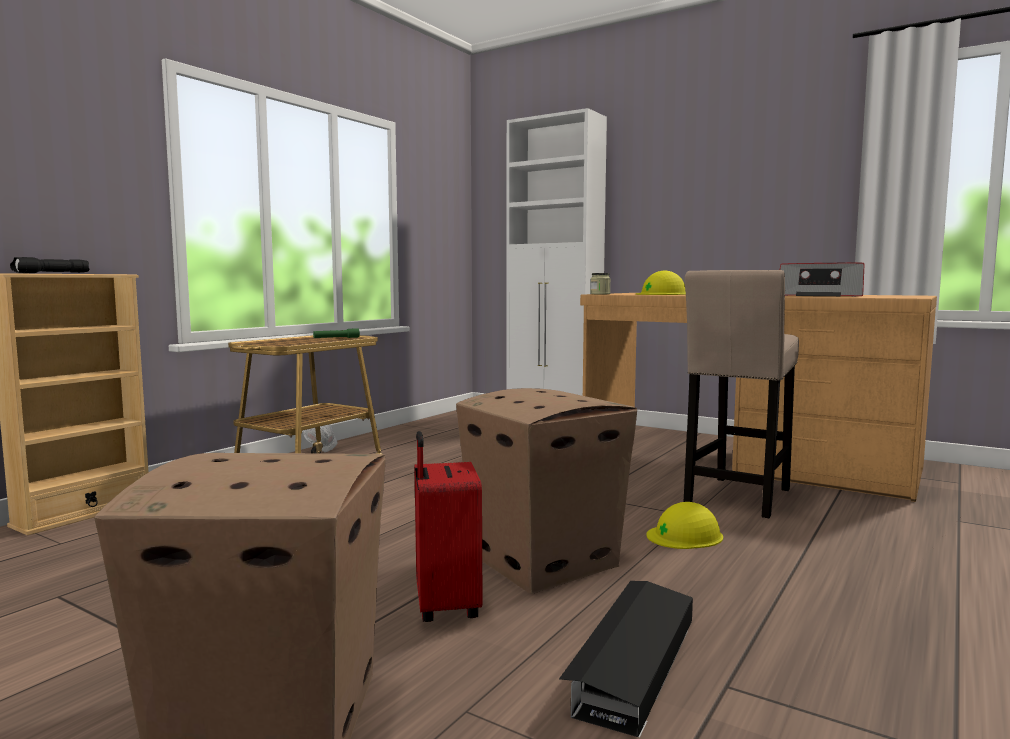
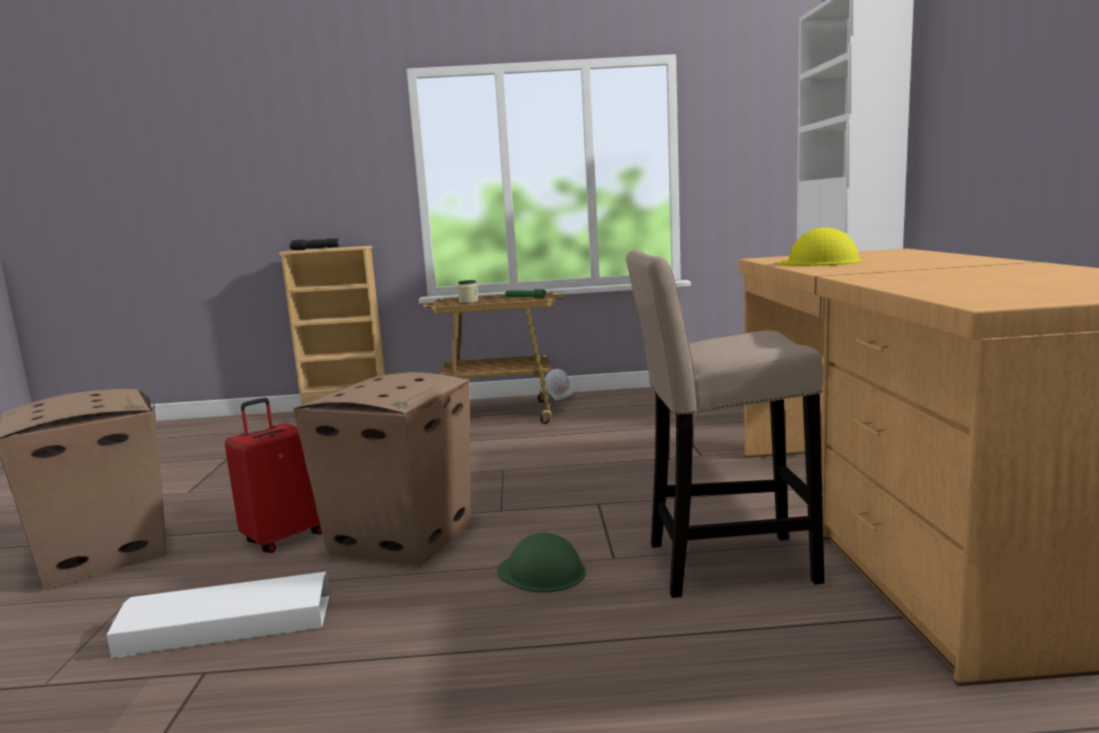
camera: 55 degrees right, 5 degrees up
black storage box [559,581,693,738] -> white storage box [107,572,330,658]
jar [590,273,611,294] -> jar moved to [457,280,478,303]
yellow hard hat [646,502,723,549] -> green hard hat [497,532,586,592]
radio [780,263,864,297] -> none

